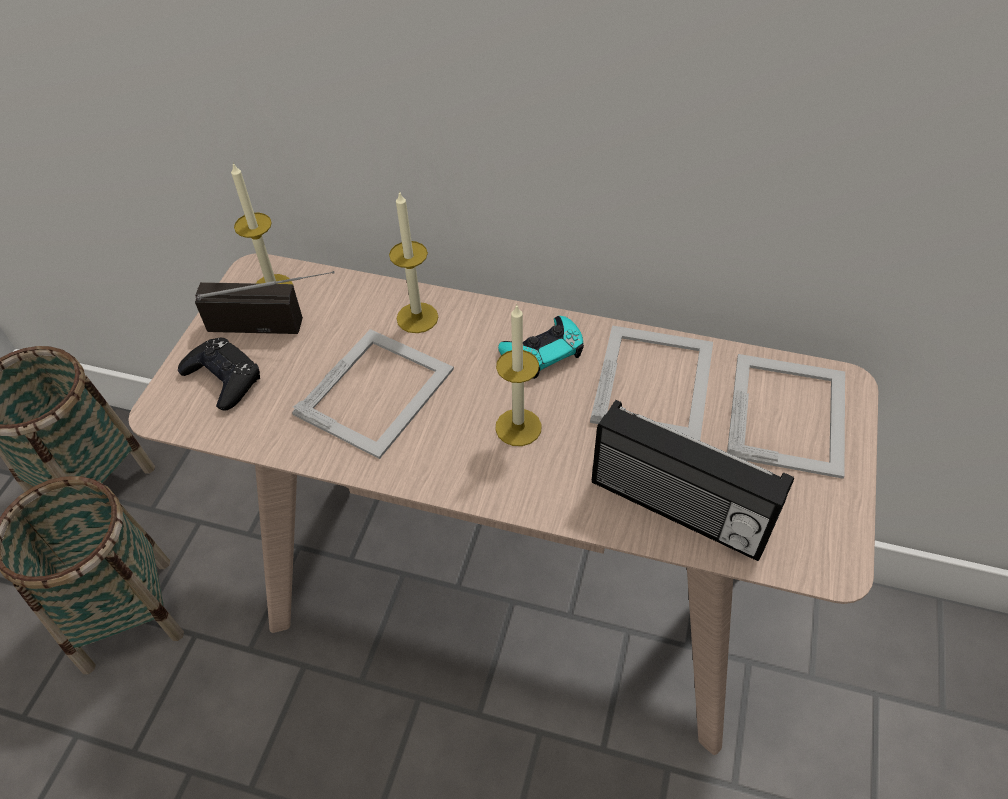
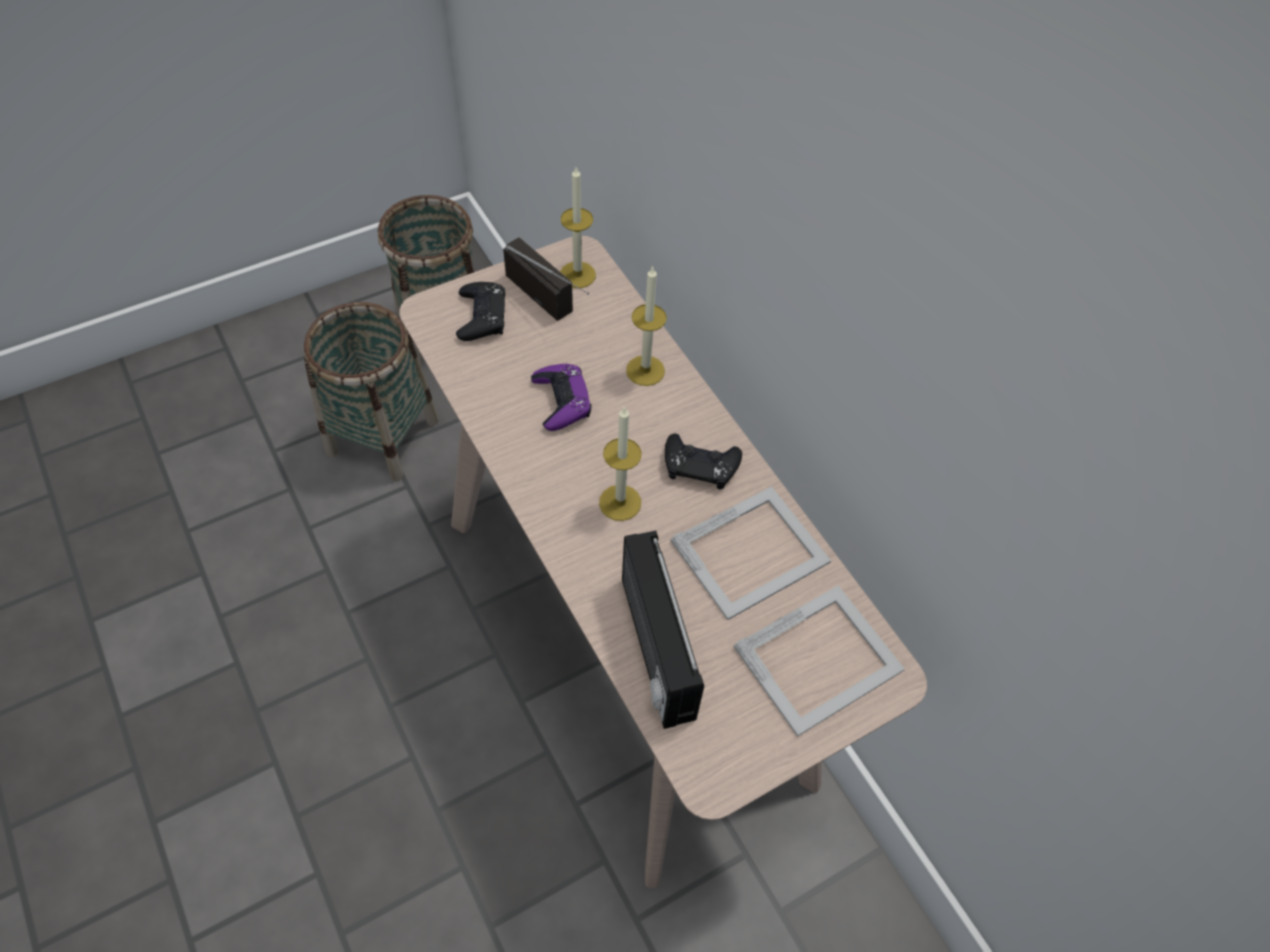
camera: 40 degrees right, 5 degrees up
picture frame [292,329,454,459] -> purple game controller [531,364,591,431]
turquoise game controller [498,316,584,379] -> black game controller [665,433,742,490]

